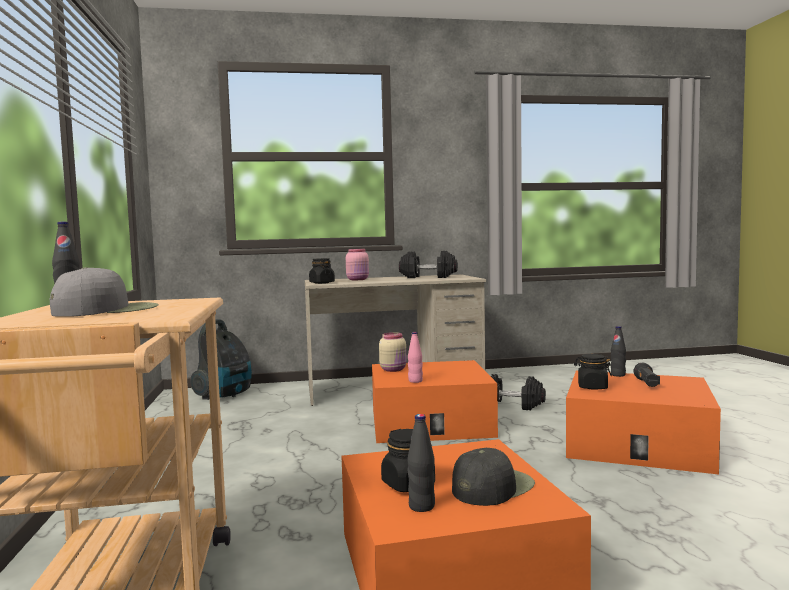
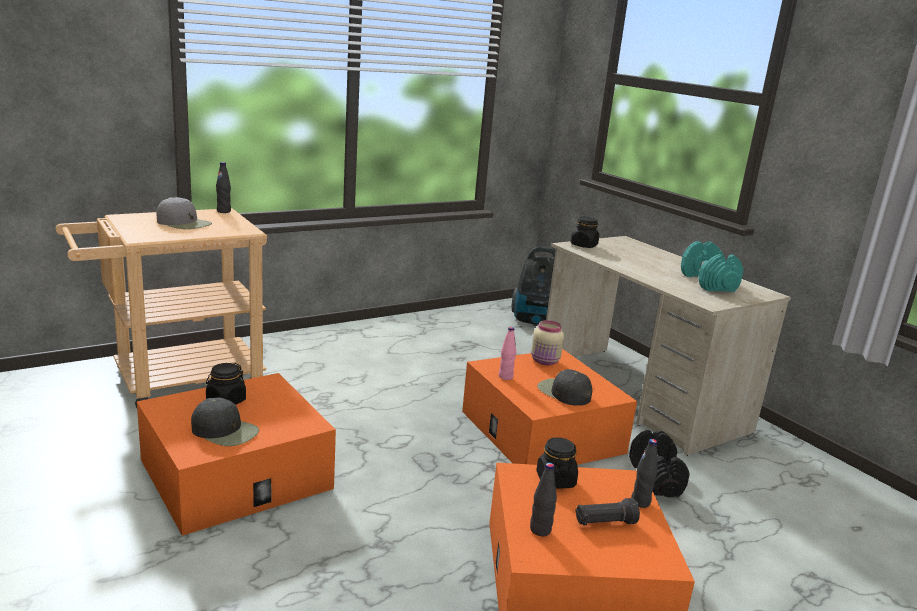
camera: 65 degrees right, 15 degrees up
pink jar [346,249,369,280] -> none
black dumbbell [399,251,458,278] -> turquoise dumbbell [681,241,743,292]
black bottle [408,414,435,512] -> black bottle moved to [530,463,557,536]
none -> black cap [537,369,592,406]

